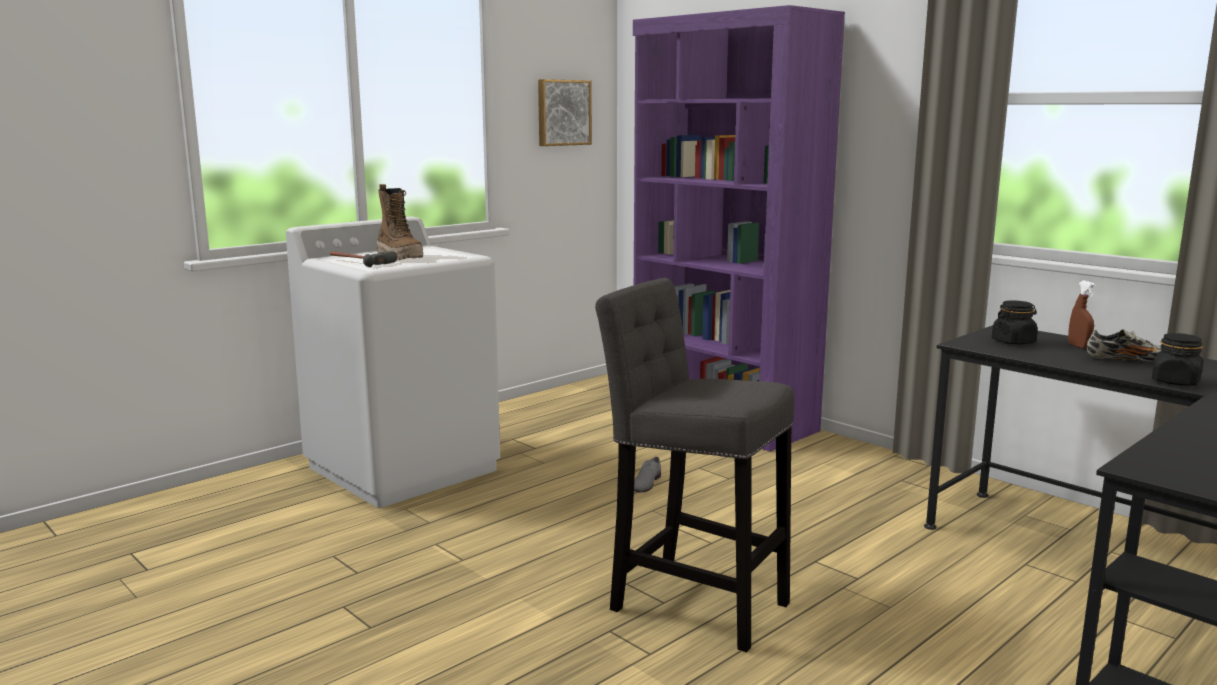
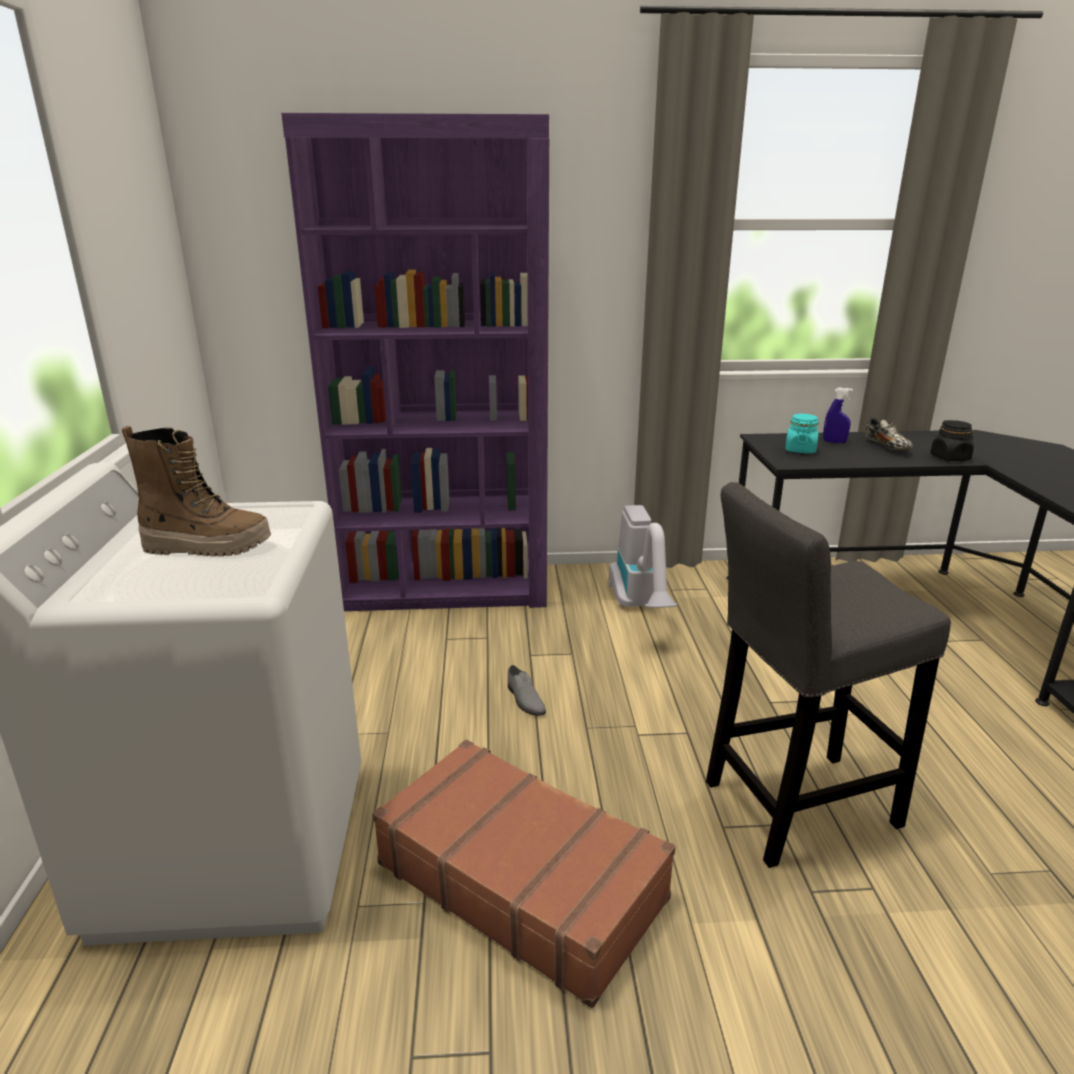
camera: 50 degrees left, 10 degrees up
hammer [330,251,397,267] -> none
picture [538,79,592,146] -> none
black jar [992,300,1038,345] -> turquoise jar [786,414,819,453]
brown spray bottle [1068,281,1096,349] -> blue spray bottle [823,388,853,443]
shoe [1087,329,1162,361] -> shoe turned 105 degrees clockwise [865,417,913,450]
none -> brown suitcase [372,740,676,1008]
none -> vacuum cleaner [609,505,677,608]

